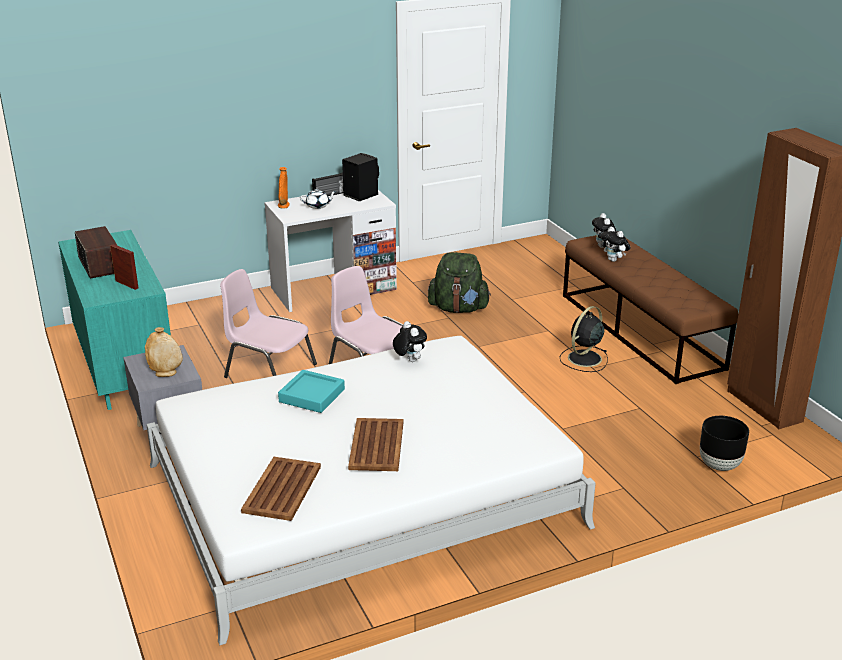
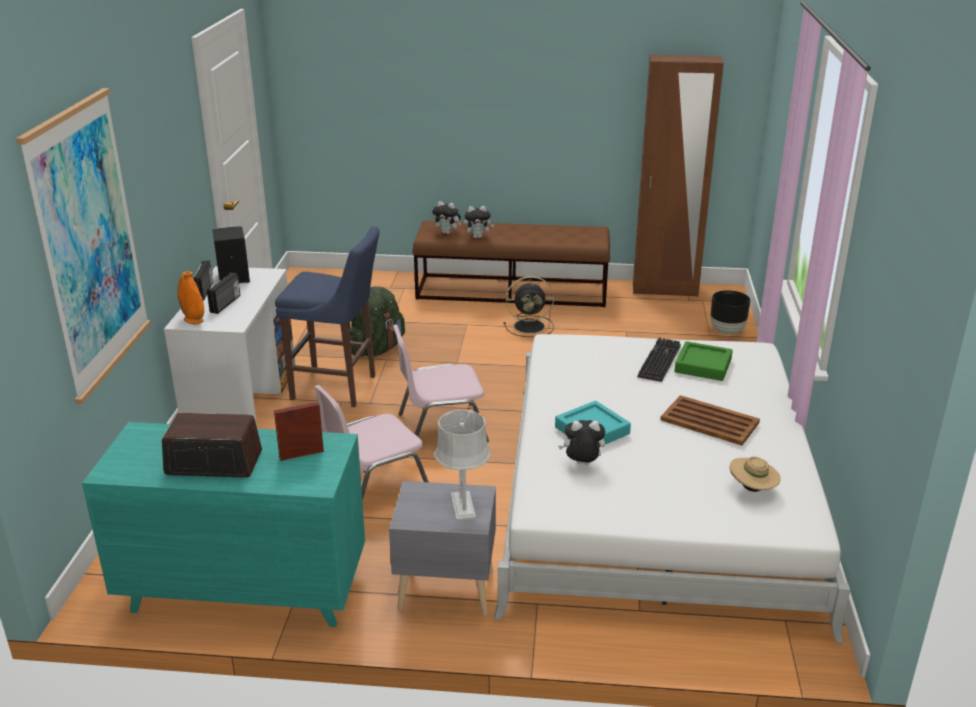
camera: 60 degrees left, 0 degrees up
beige vase [145,327,183,377] -> grey table lamp [434,410,490,521]
brown tray [241,457,321,521] -> beige hat [730,457,781,492]
white teapot [300,189,336,209] -> radio [207,272,240,314]
plush toy [393,321,427,362] -> plush toy moved to [558,420,605,465]
black fan [560,306,608,372] -> black fan turned 75 degrees counterclockwise [504,276,554,337]
none -> picture [16,88,151,404]
none -> blue stool [275,226,380,407]
none -> keyboard [638,338,681,382]
none -> green tray [675,341,733,381]

